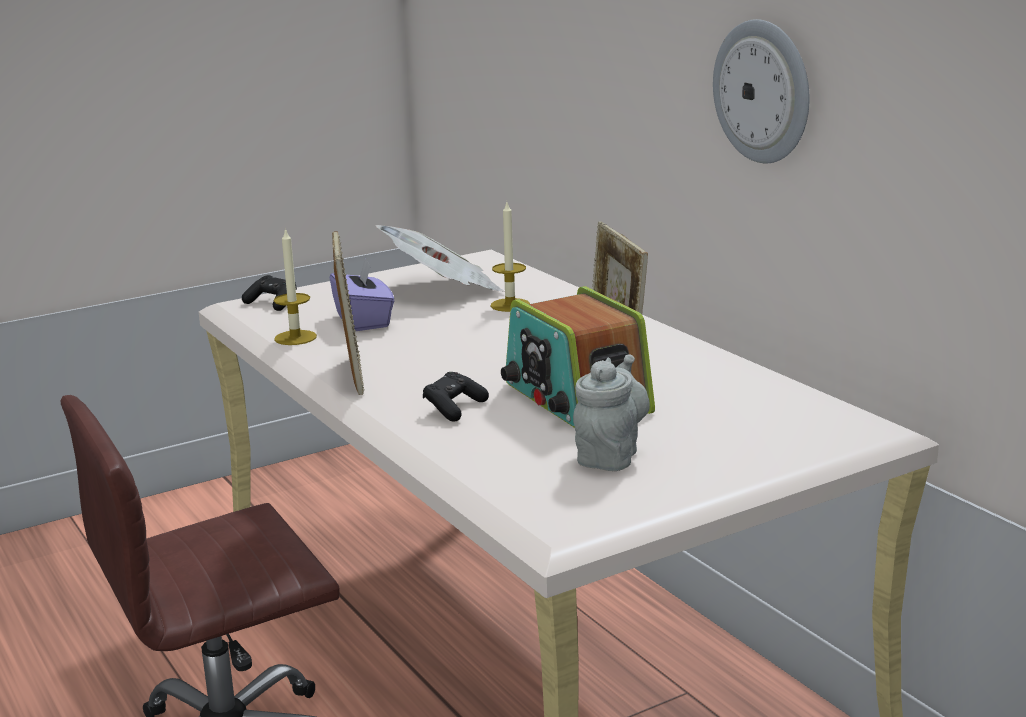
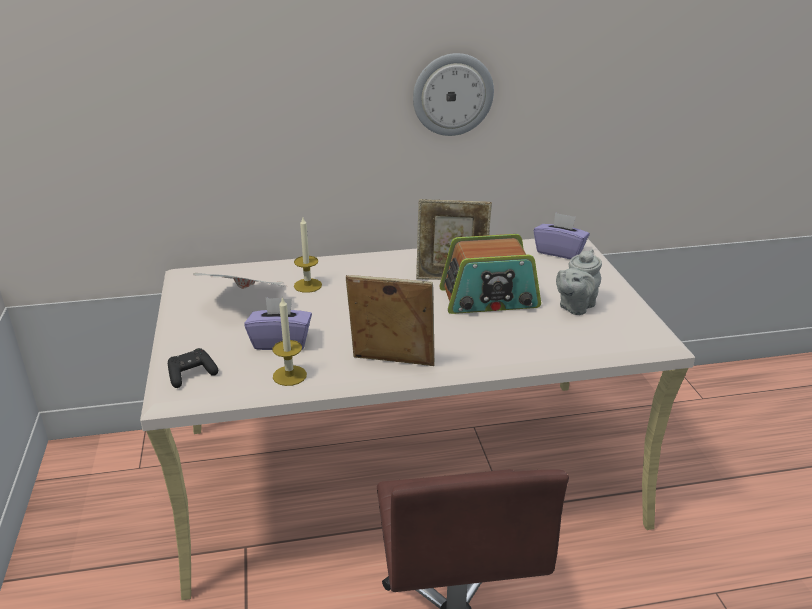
camera: 70 degrees left, 10 degrees up
black game controller [423,372,489,422] -> none
grey teapot [573,354,650,471] -> grey teapot turned 90 degrees counterclockwise [556,249,602,315]
none -> purple tissue box [534,212,590,259]

